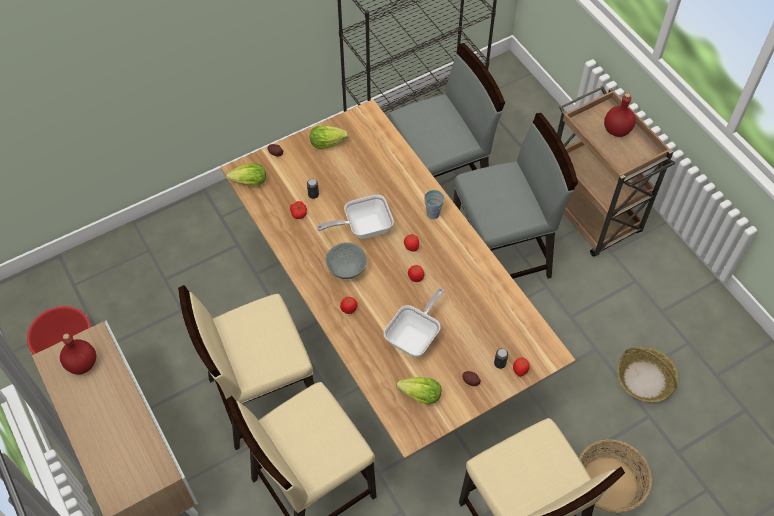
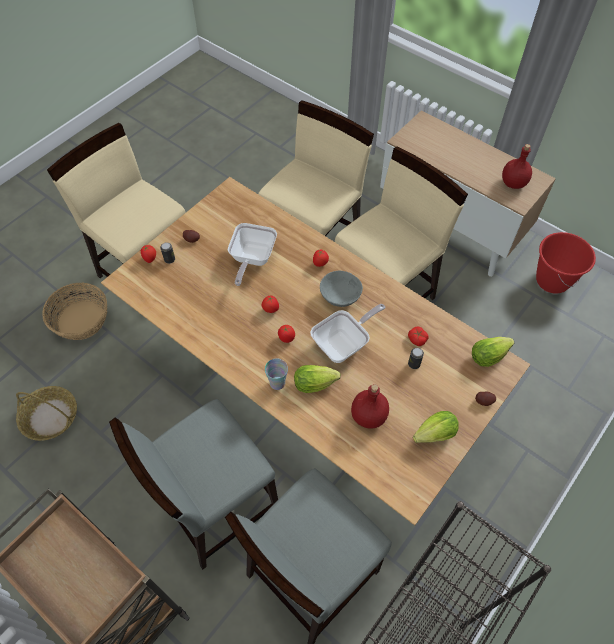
camera: 160 degrees right, 0 degrees up
lettuce [396,377,442,405] -> lettuce moved to [294,365,341,393]
red bottle [604,93,636,137] -> red bottle moved to [351,384,389,429]

